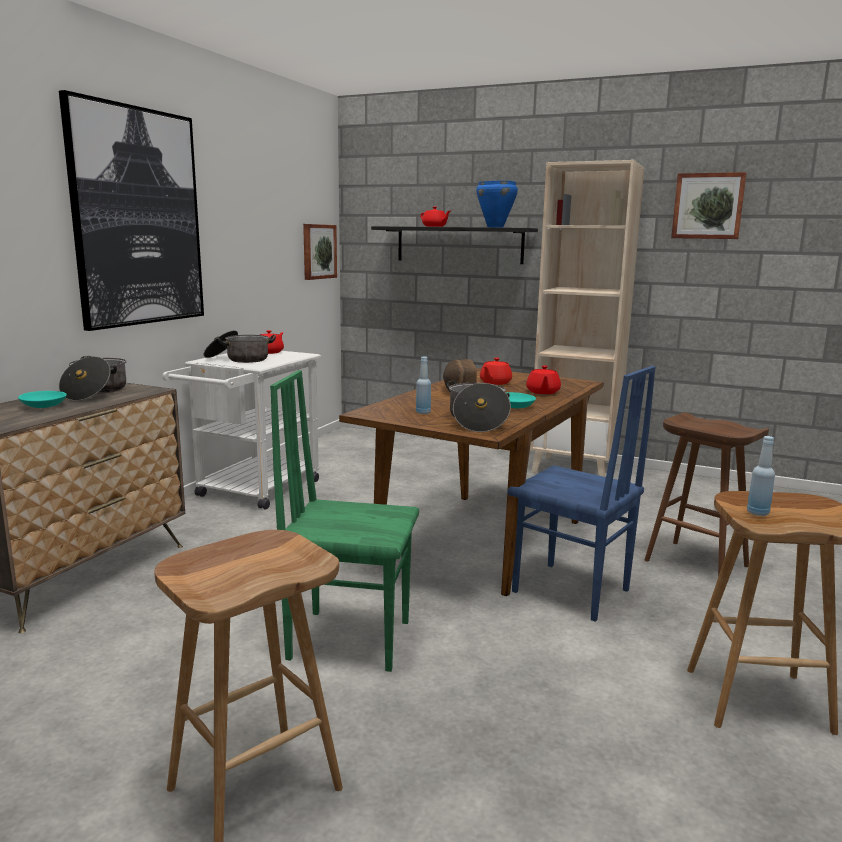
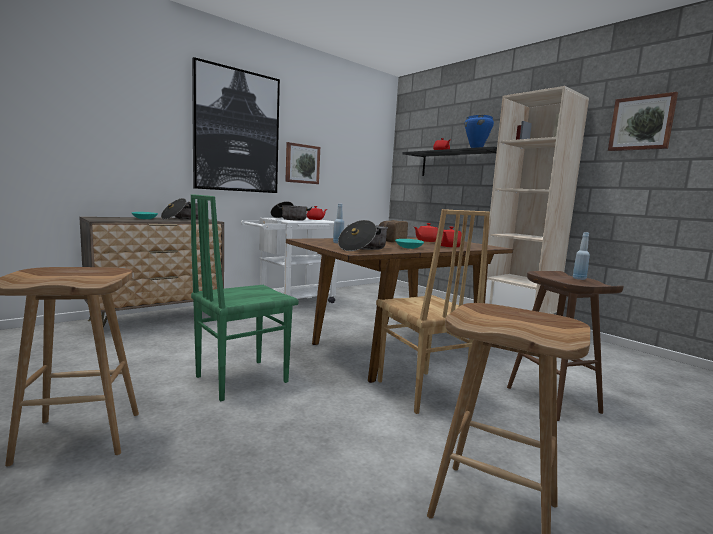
camera: 25 degrees right, 5 degrees down
green chair [270,370,419,672] -> green chair turned 75 degrees counterclockwise [191,194,298,401]
picture [303,224,337,280] -> picture moved to [285,142,320,184]
blue chair [508,366,656,622] -> brown chair [376,209,490,414]
blue bottle [747,436,775,516] -> blue bottle moved to [573,232,590,280]

